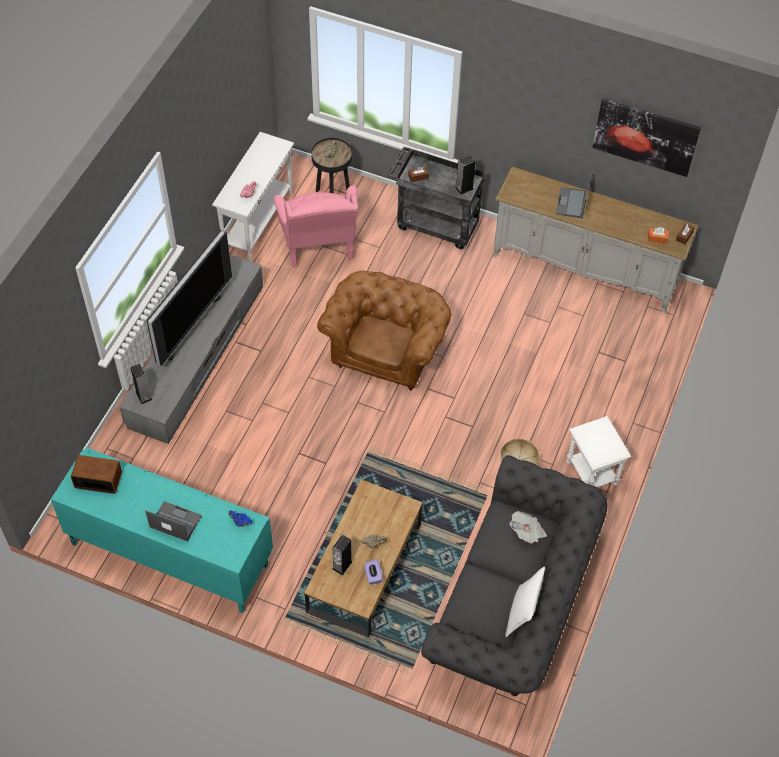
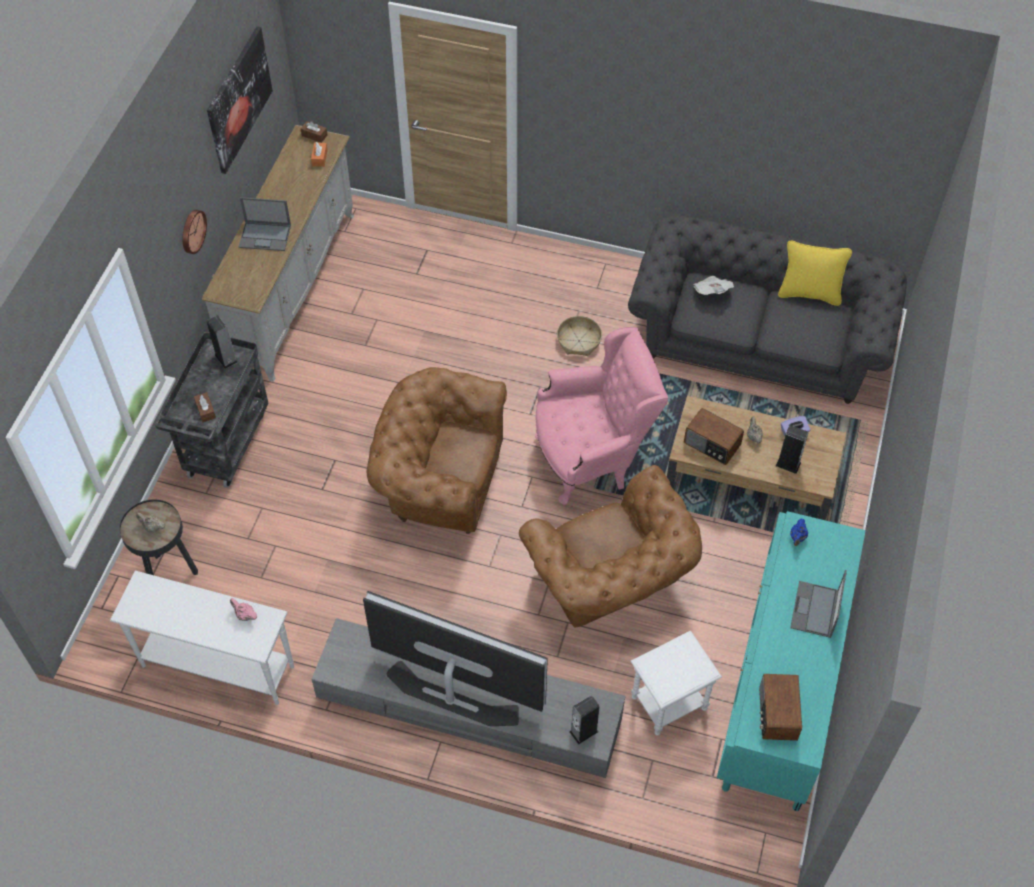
camera: 95 degrees left, 0 degrees up
pink armchair [273,185,358,268] -> pink armchair moved to [535,327,668,505]
white pillow [506,567,545,637] -> yellow pillow [778,240,852,306]
white side table [567,416,631,487] -> white side table moved to [631,630,722,736]
none -> wall clock [182,210,207,254]
none -> brown armchair [519,465,702,628]
none -> radio [684,408,744,465]

